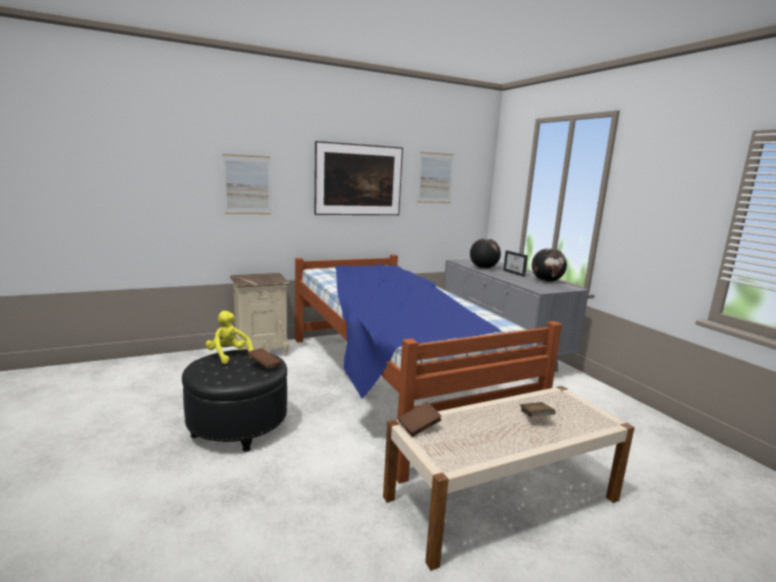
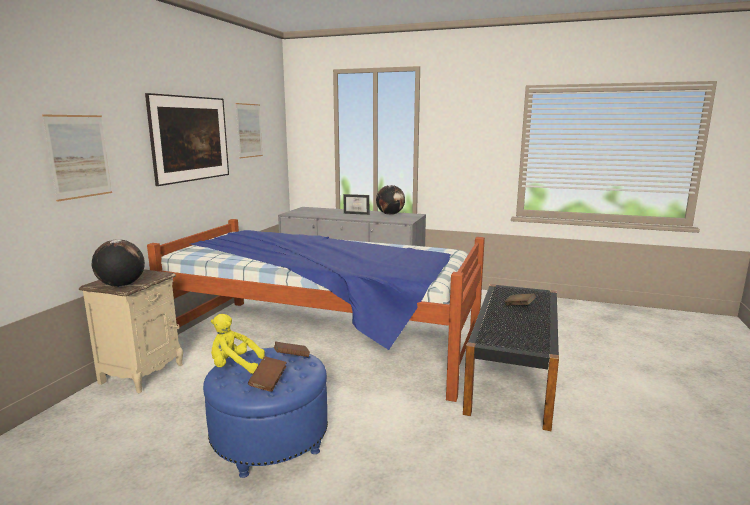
camera: 45 degrees left, 0 degrees up
black ottoman [182,350,287,452] -> blue ottoman [203,348,328,478]
beige bench [383,386,635,570] -> black bench [463,284,559,431]
brown book [398,402,441,437] -> brown book moved to [248,356,287,392]
globe [470,238,501,269] -> globe moved to [91,239,145,287]

